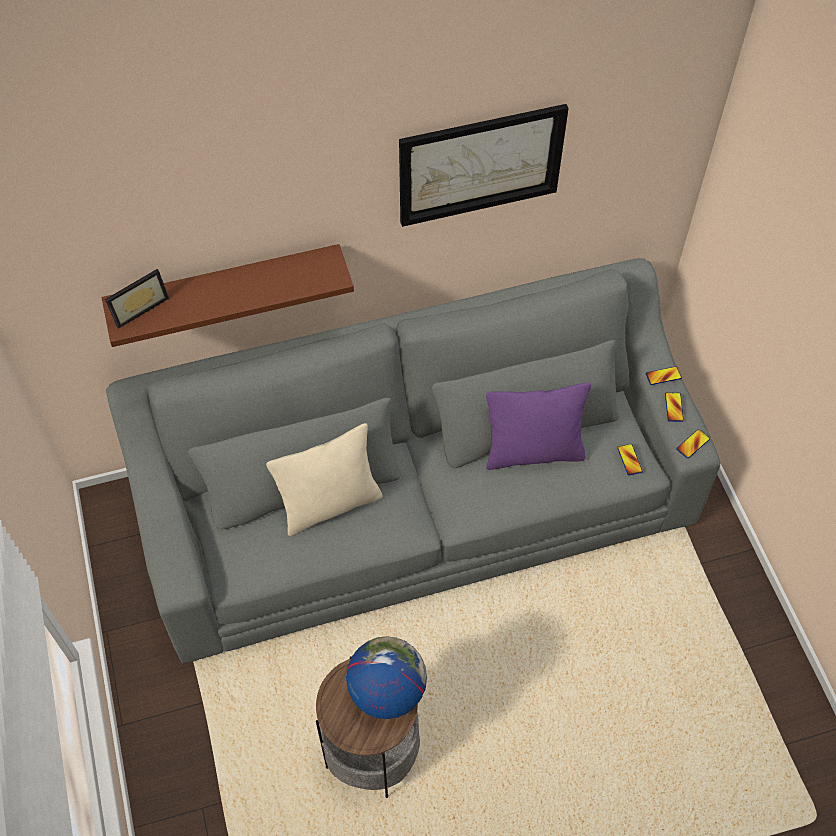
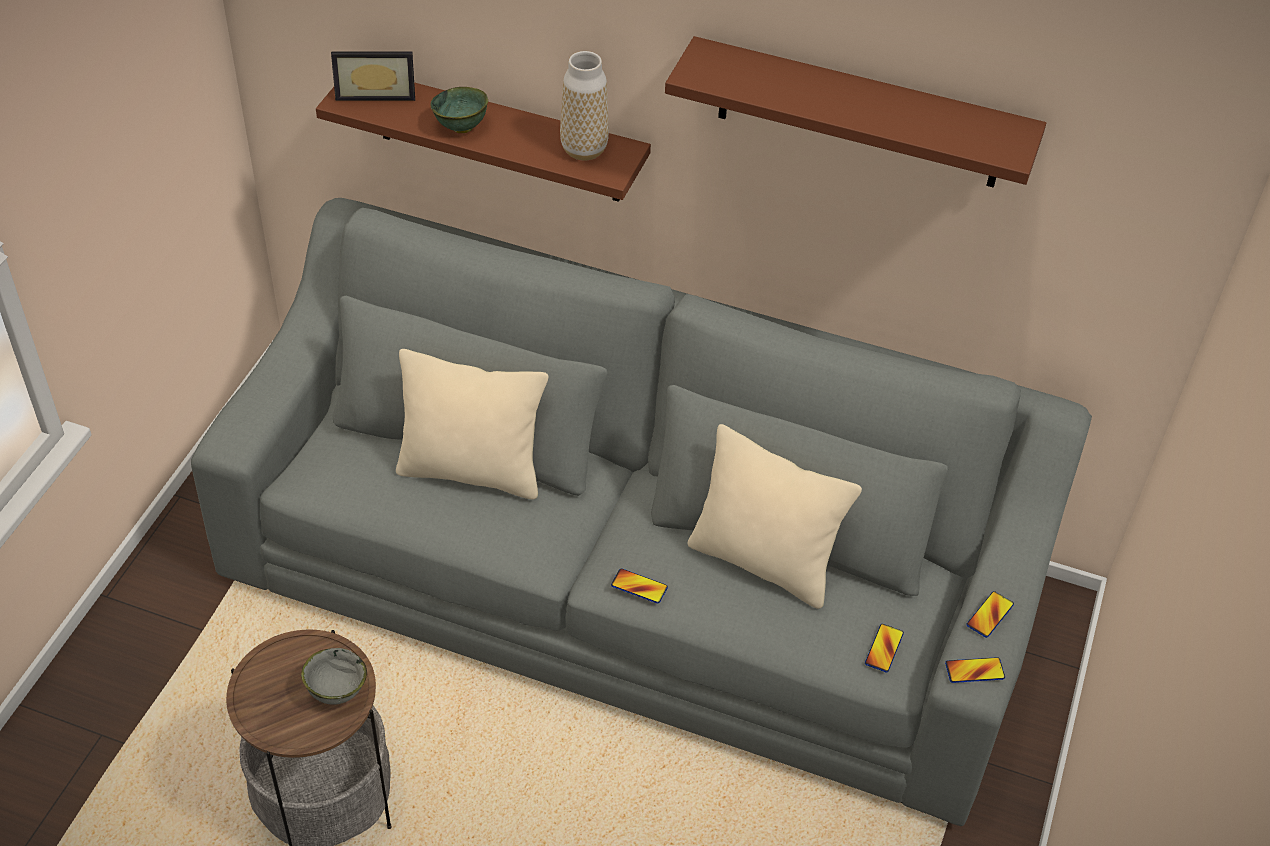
camera: 35 degrees right, 10 degrees down
globe [346,636,427,719] -> grey bowl [301,648,367,705]
picture [399,104,569,227] -> brown shelf [665,36,1046,188]
purple pillow [486,382,591,470] -> beige pillow [688,424,862,609]
phone [646,366,682,385] -> phone moved to [611,568,668,603]
none -> green bowl [430,87,488,133]
none -> vase [560,51,609,160]

